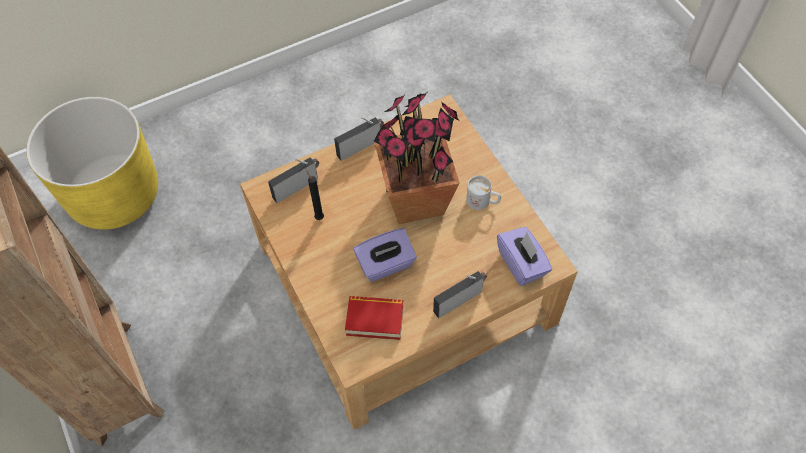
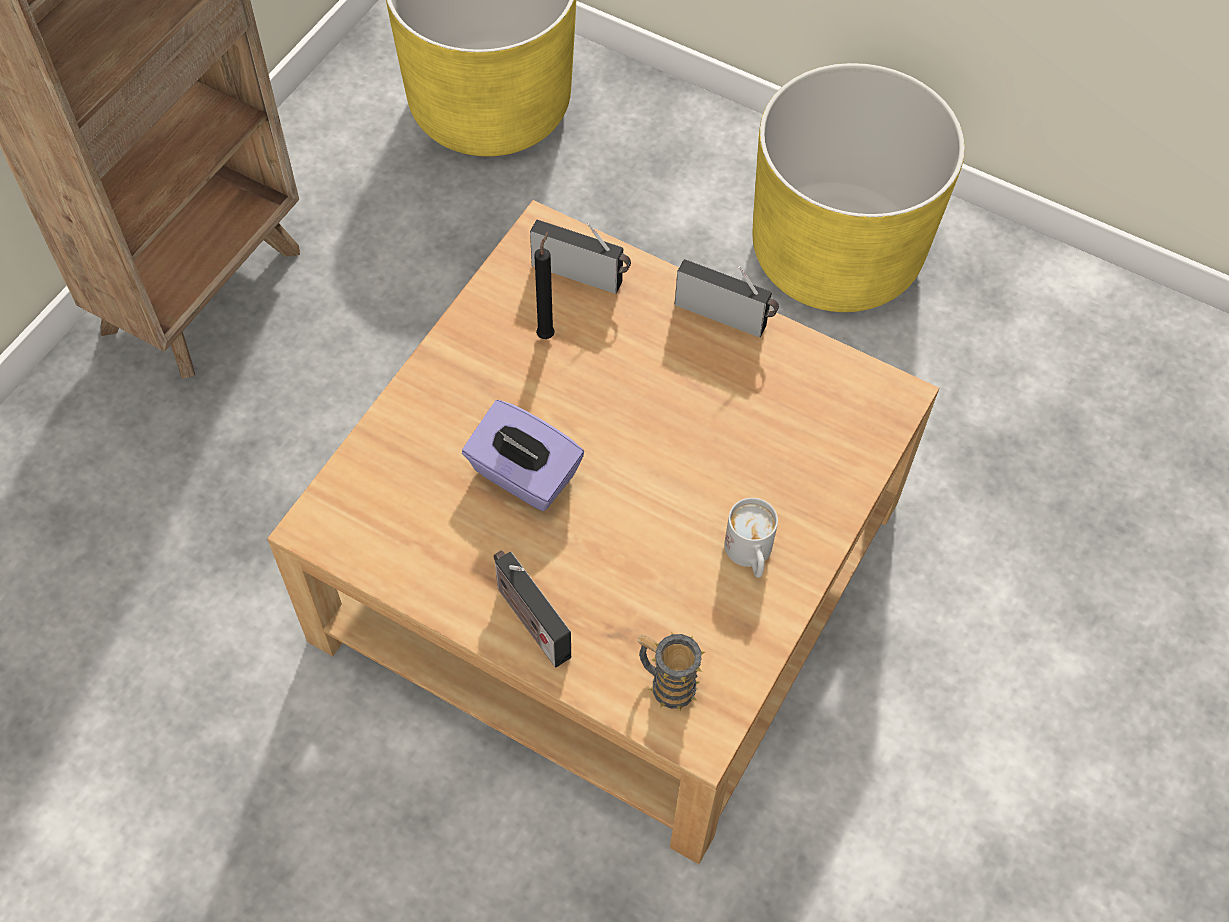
camera: 55 degrees right, 0 degrees up
book [345,296,404,340] -> none
potted plant [373,93,460,224] -> none
radio [433,271,487,318] -> radio turned 150 degrees counterclockwise [494,550,571,667]
purple tissue box [497,227,552,286] -> mug [637,633,705,711]
none -> yellow planter [752,63,965,312]

